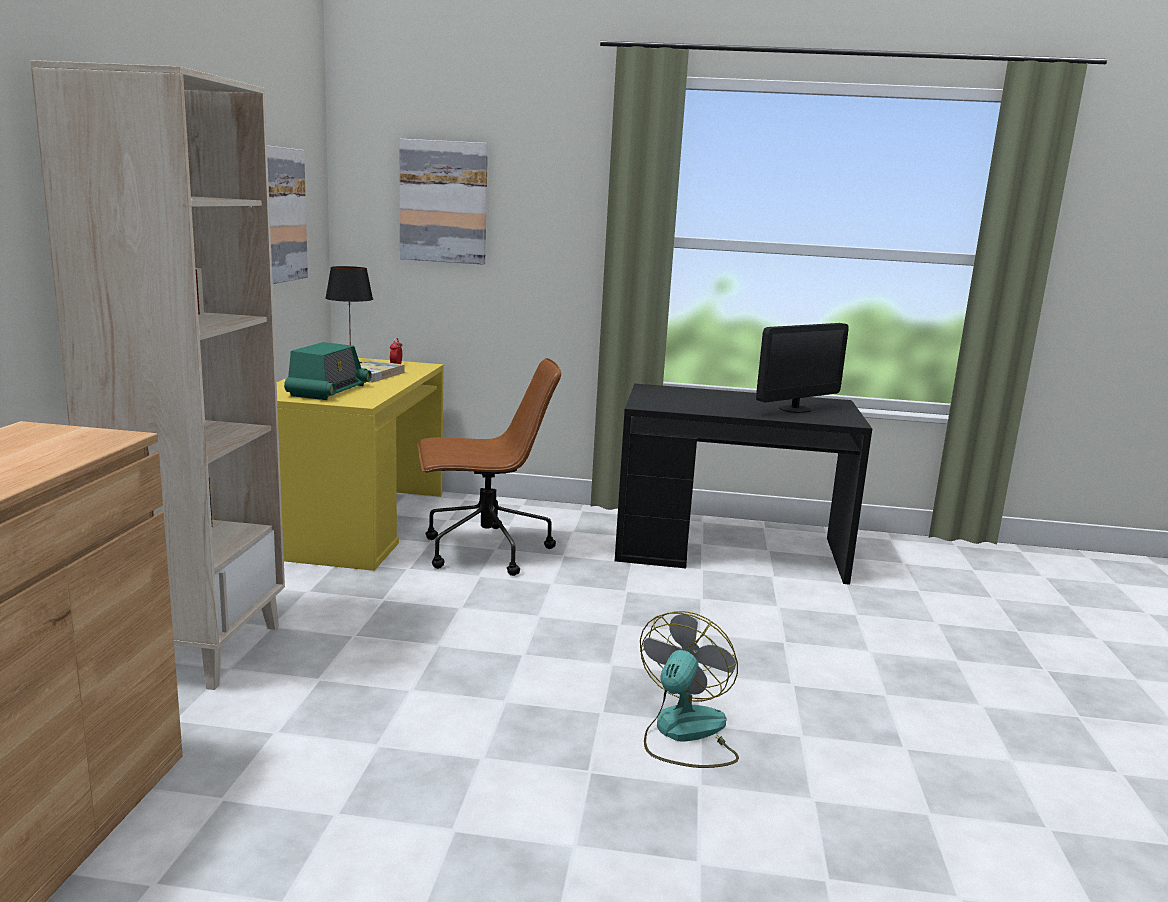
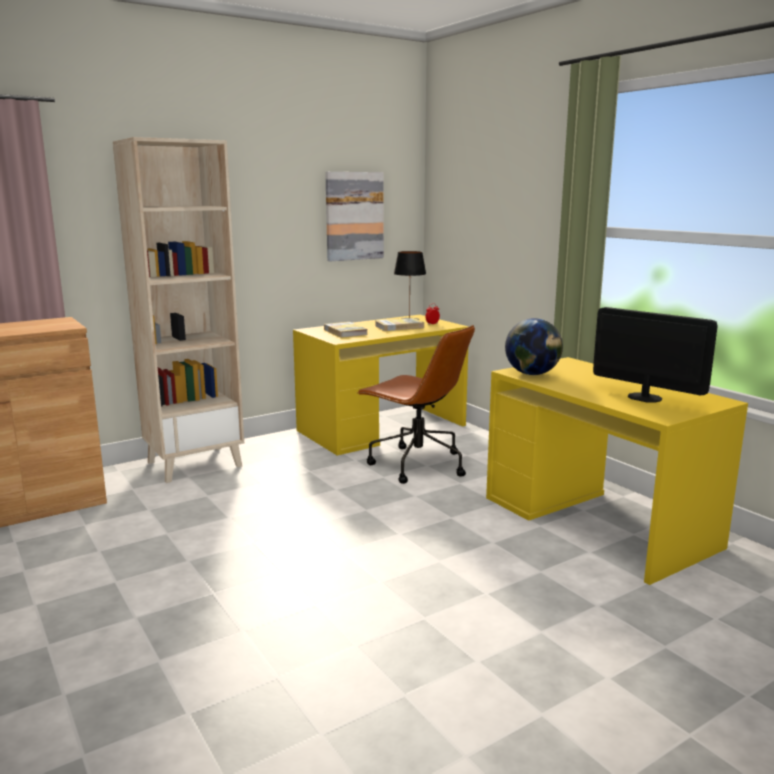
camera: 50 degrees right, 0 degrees up
radio [284,342,372,400] -> book [324,322,367,338]
picture [400,139,488,264] -> none
black desk [615,384,872,585] -> yellow desk [486,357,748,585]
fan [640,611,739,768] -> none
monitor [756,323,849,413] -> monitor turned 150 degrees counterclockwise [593,307,718,402]
none -> globe [505,318,563,375]

